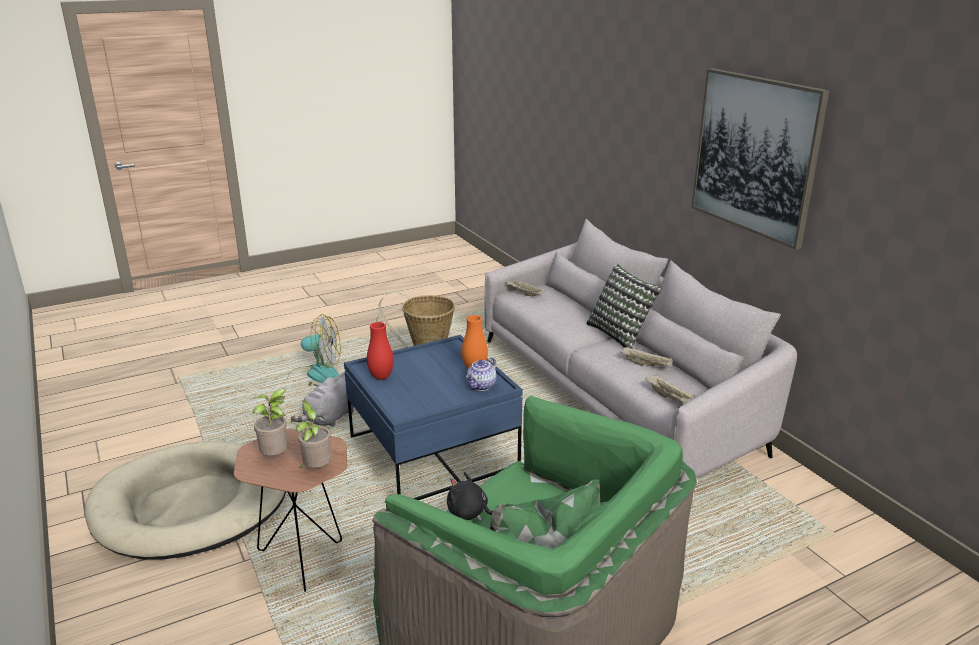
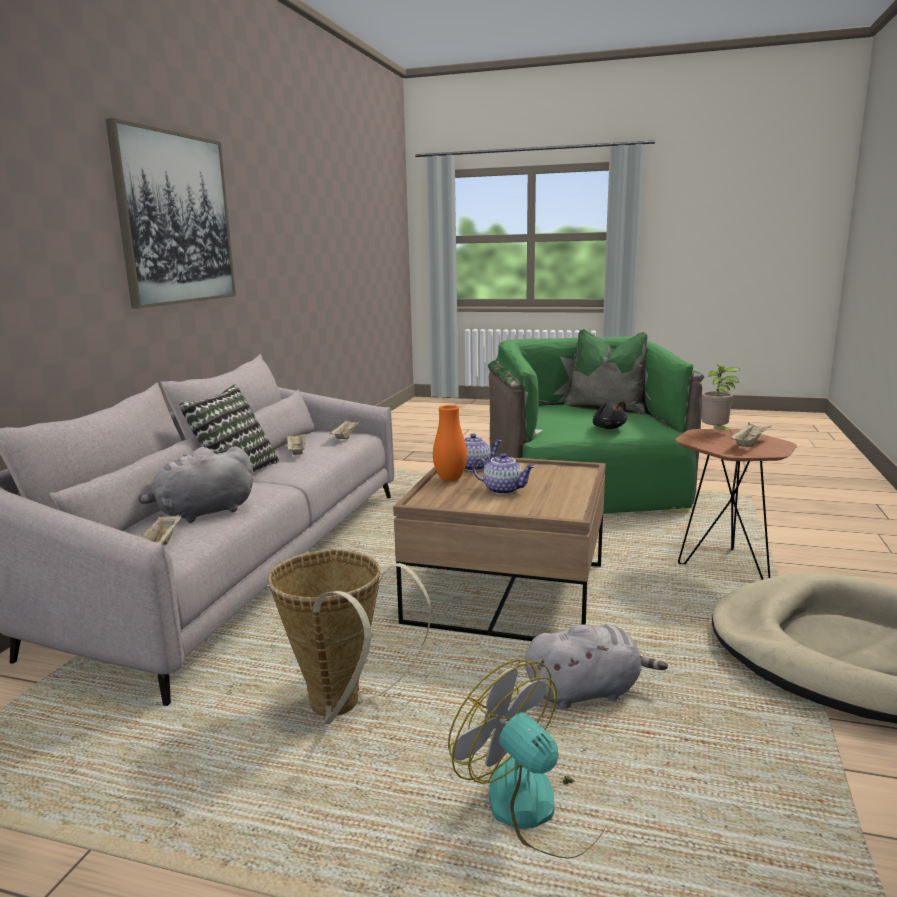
camera: 135 degrees left, 10 degrees down
potted plant [253,389,287,456] -> beige tray [729,422,772,447]
blue coffee table [344,335,523,500] -> brown coffee table [393,457,606,641]
red vase [367,322,394,380] -> none
none -> grey plush toy [139,447,253,523]
none -> teapot [473,453,535,495]

